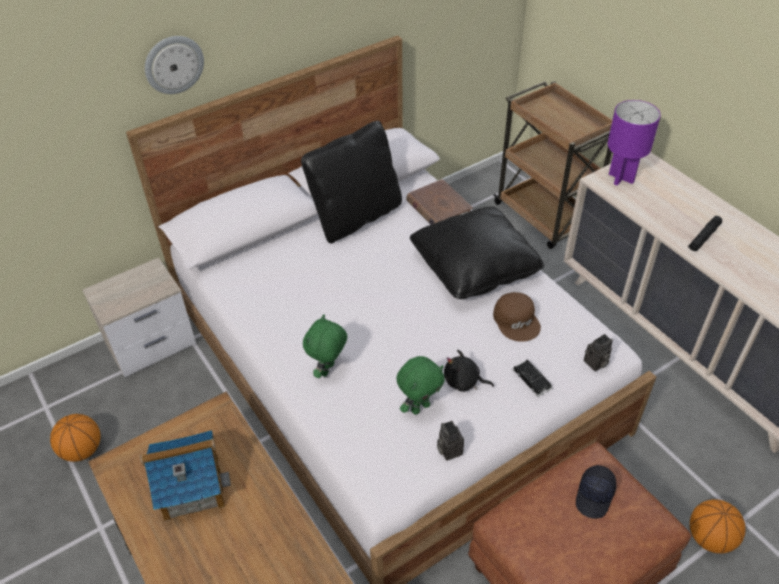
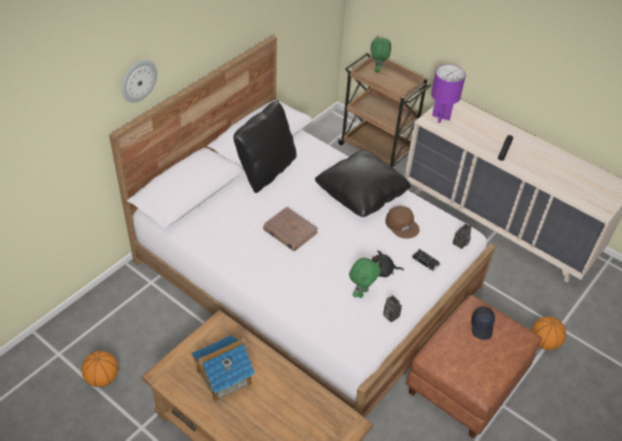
camera: 20 degrees left, 0 degrees up
nightstand [82,257,196,377] -> none
green plush toy [303,314,347,378] -> green plush toy moved to [371,36,391,73]
brown book [406,179,473,225] -> brown book moved to [263,207,318,251]

